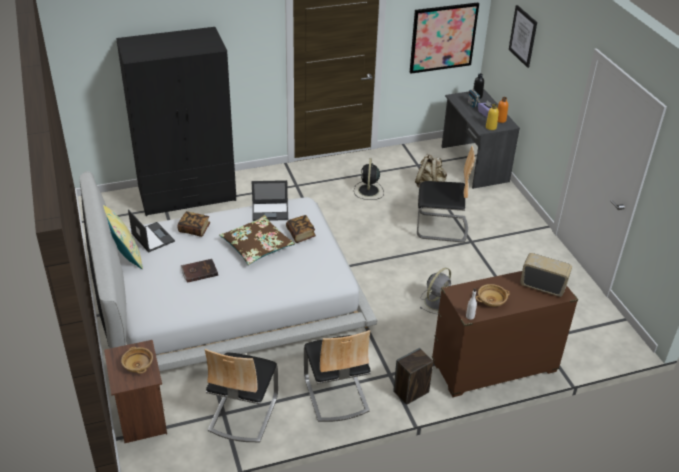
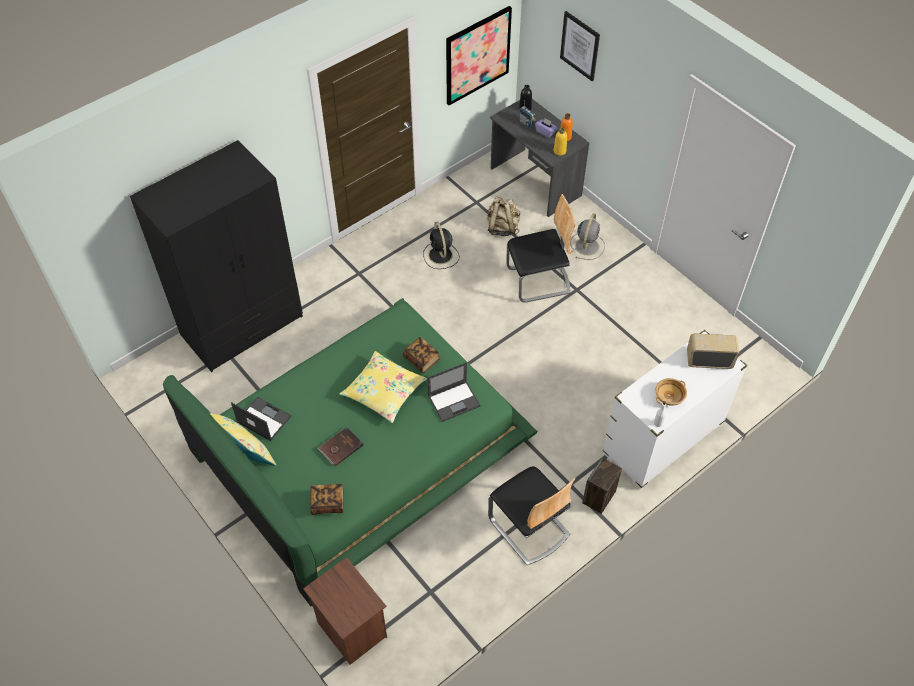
camera: 20 degrees left, 15 degrees up
white bed [80,171,378,372] -> green bed [163,298,537,606]
beige bowl [121,347,153,374] -> none
book [177,211,210,237] -> book moved to [310,484,344,515]
chair [205,349,278,442] -> none
brown pillow [219,215,295,265] -> yellow pillow [340,351,427,423]
laptop [251,180,288,221] -> laptop moved to [427,362,481,422]
grey fan [419,268,451,314] -> grey fan moved to [570,213,605,260]
brown dresser [432,271,578,397] -> white dresser [603,330,747,489]

